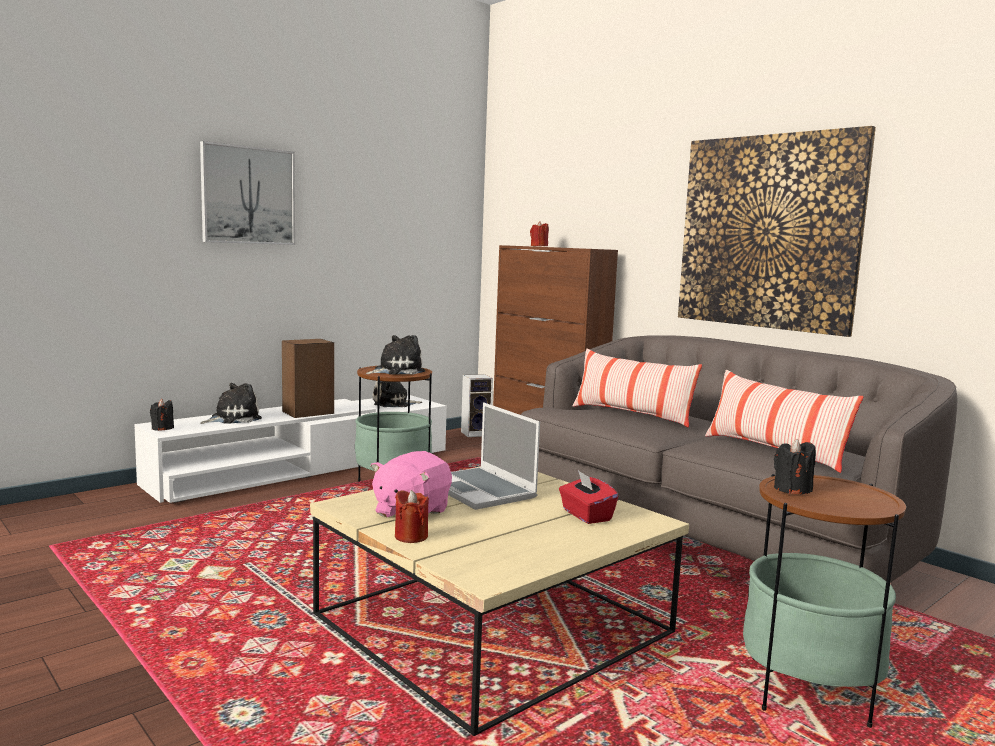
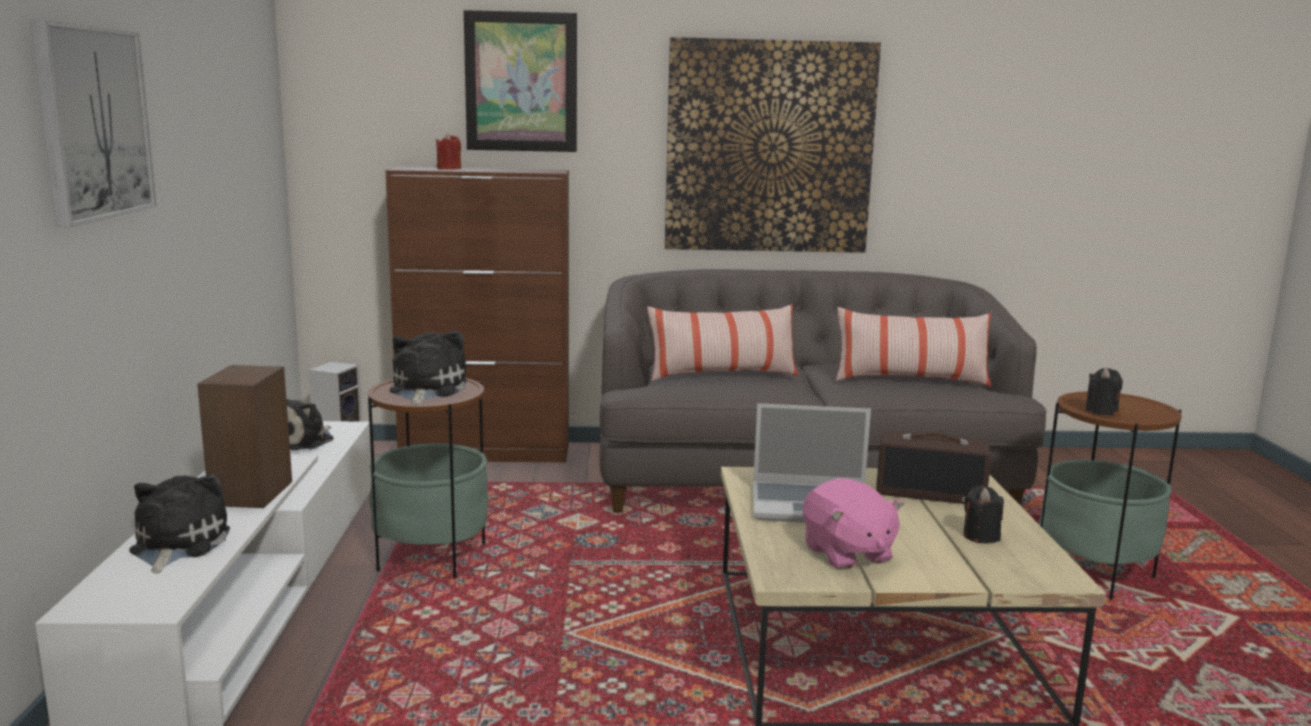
camera: 50 degrees left, 5 degrees up
black candle [150,399,174,431] -> black candle moved to [963,486,1004,544]
red candle [395,490,429,543] -> none
red tissue box [559,470,618,524] -> radio [876,430,991,504]
none -> picture [464,10,577,152]

